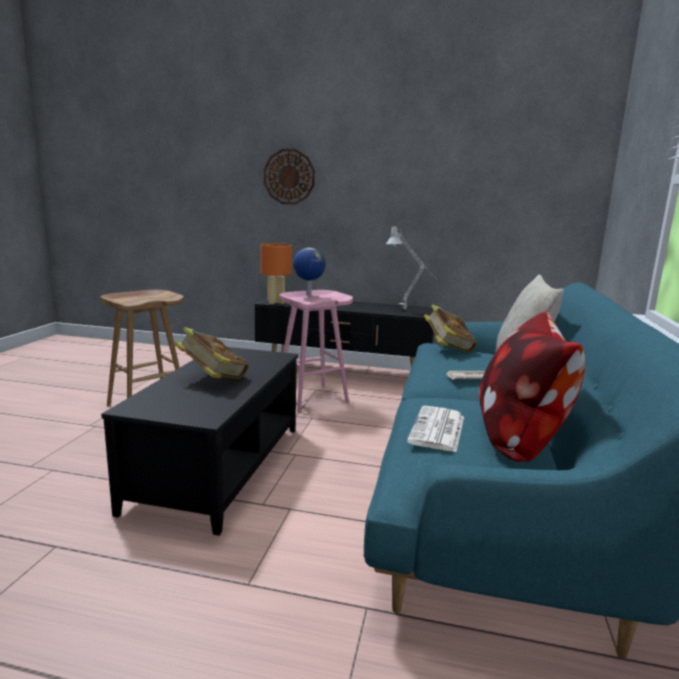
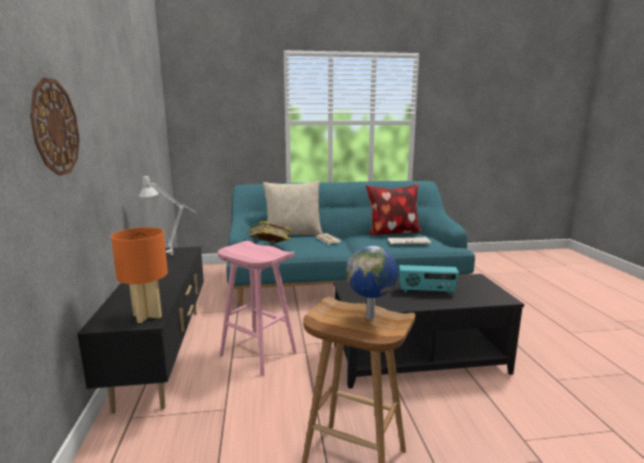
camera: 110 degrees left, 0 degrees up
book [174,327,249,379] -> radio [399,265,459,295]
globe [293,248,326,296] -> globe moved to [346,246,398,320]

